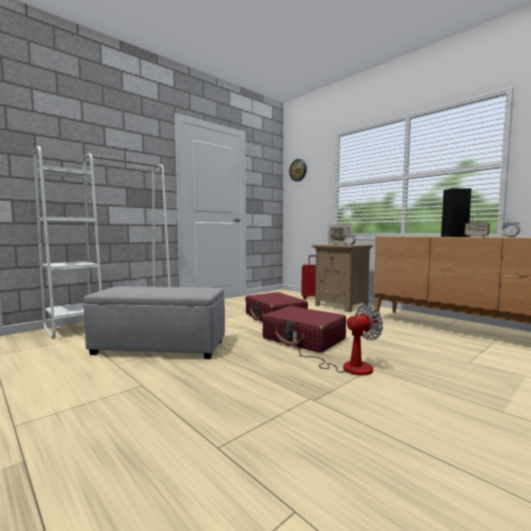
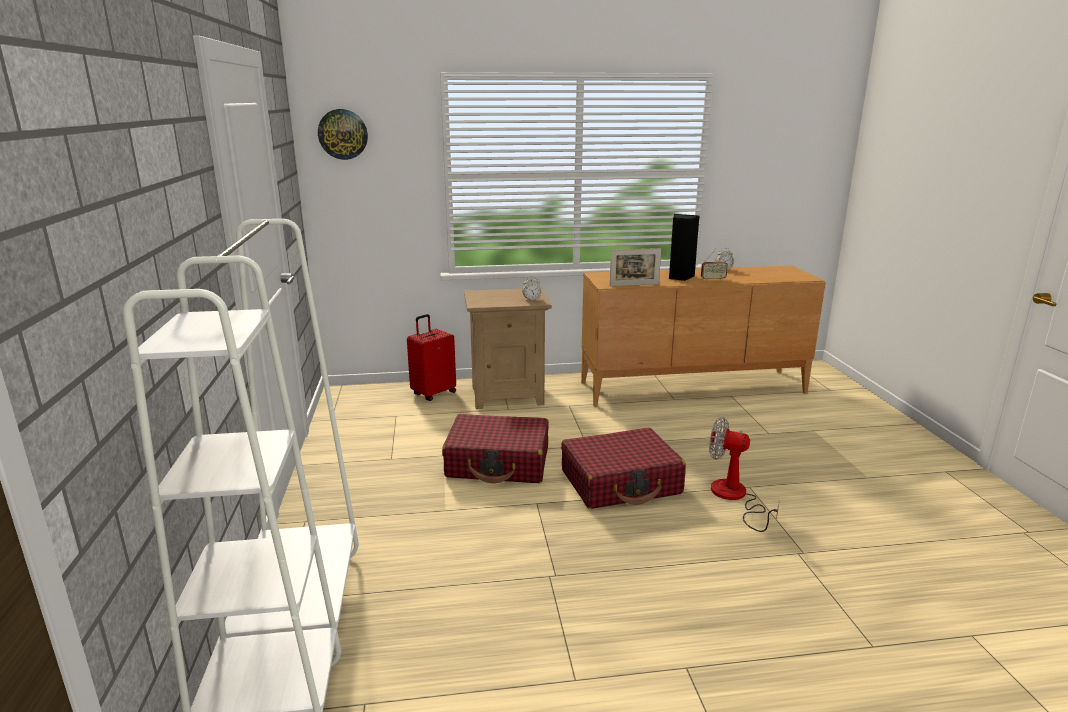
camera: 55 degrees left, 15 degrees up
grey ottoman [84,286,225,359] -> none
fan [293,304,383,375] -> fan turned 75 degrees counterclockwise [709,417,780,532]
picture frame [328,224,352,245] -> picture frame moved to [610,248,661,286]

